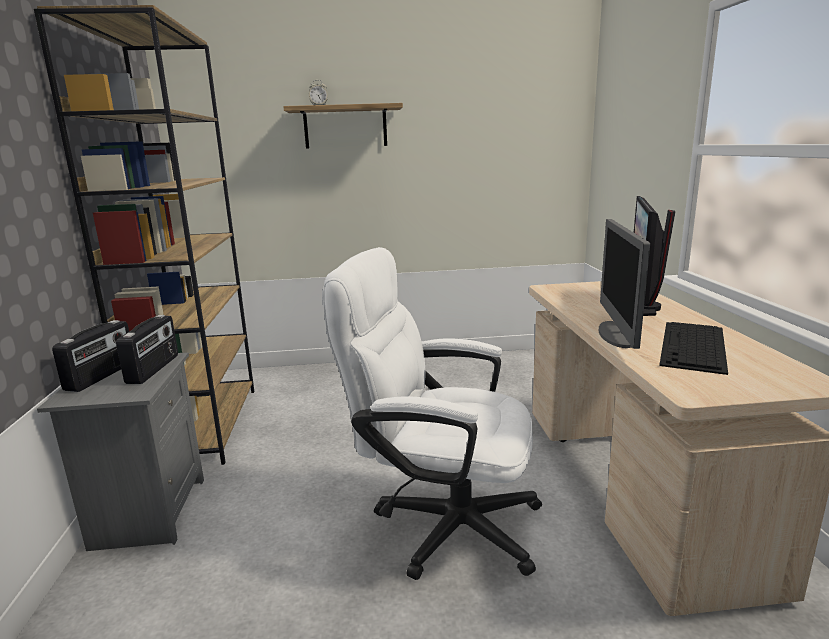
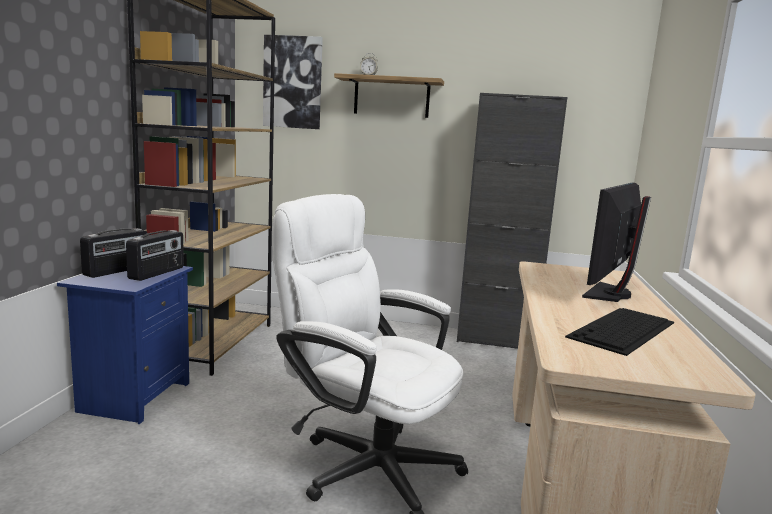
camera: 15 degrees right, 5 degrees down
grey nightstand [37,352,204,551] -> blue nightstand [57,266,193,424]
monitor [599,219,650,349] -> none
none -> picture [263,35,323,129]
none -> black cabinet [457,93,567,349]

